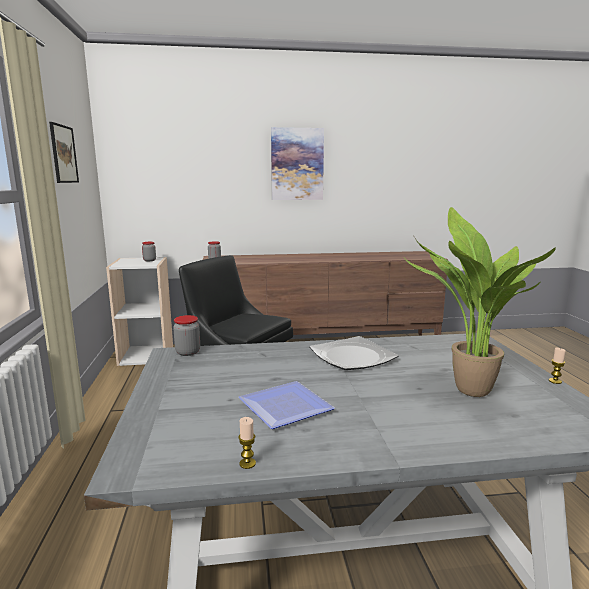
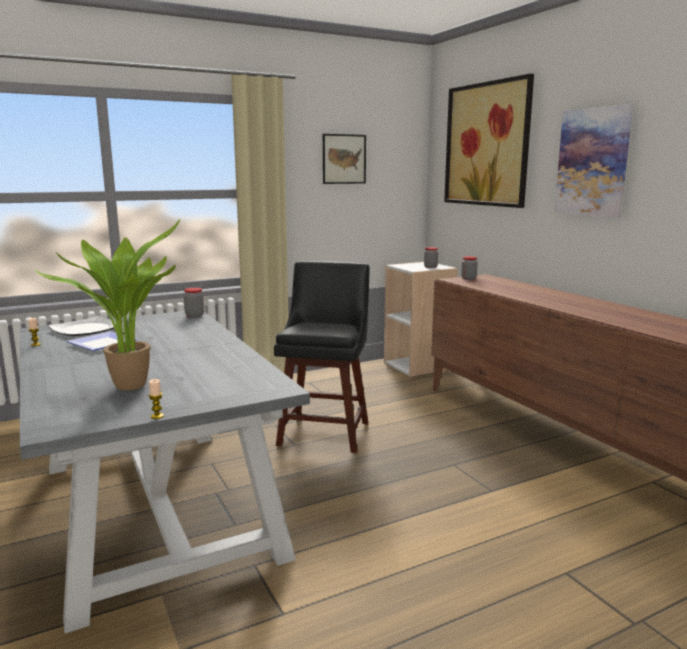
camera: 70 degrees right, 0 degrees up
plate [309,336,399,370] -> plate moved to [48,316,123,336]
none -> picture [444,73,534,208]

